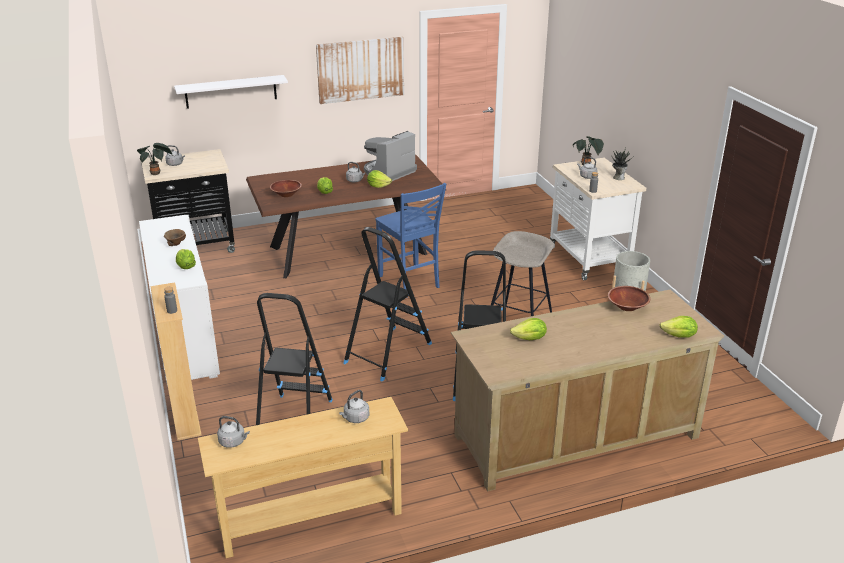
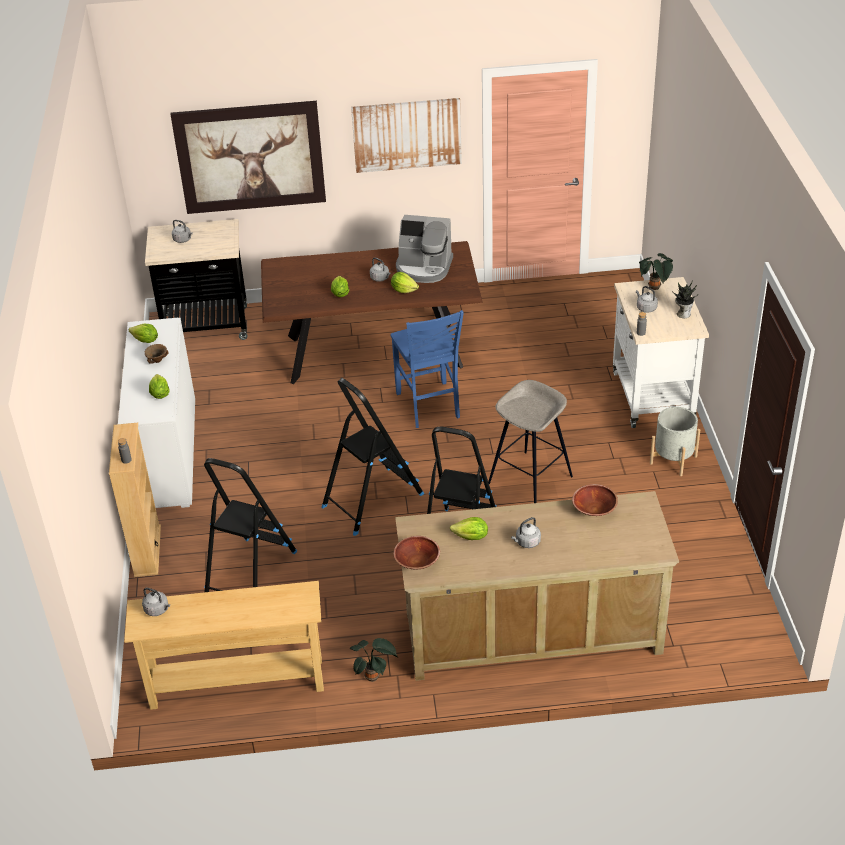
camera: 15 degrees right, 10 degrees up
potted plant [137,143,172,175] -> potted plant moved to [349,638,398,682]
white shelf [174,75,288,109] -> picture [170,101,326,214]
brown bowl [270,180,302,197] -> brown bowl moved to [394,536,440,570]
grey kettle [339,390,369,423] -> grey kettle moved to [511,517,541,548]
coffee machine [364,131,417,181] -> coffee machine turned 135 degrees counterclockwise [396,215,453,283]
lettuce [660,316,698,338] -> lettuce moved to [129,323,158,343]

